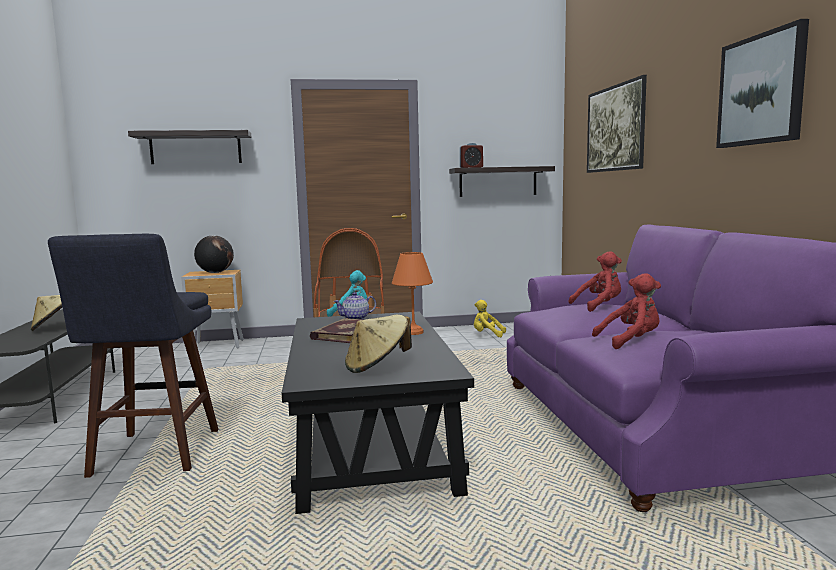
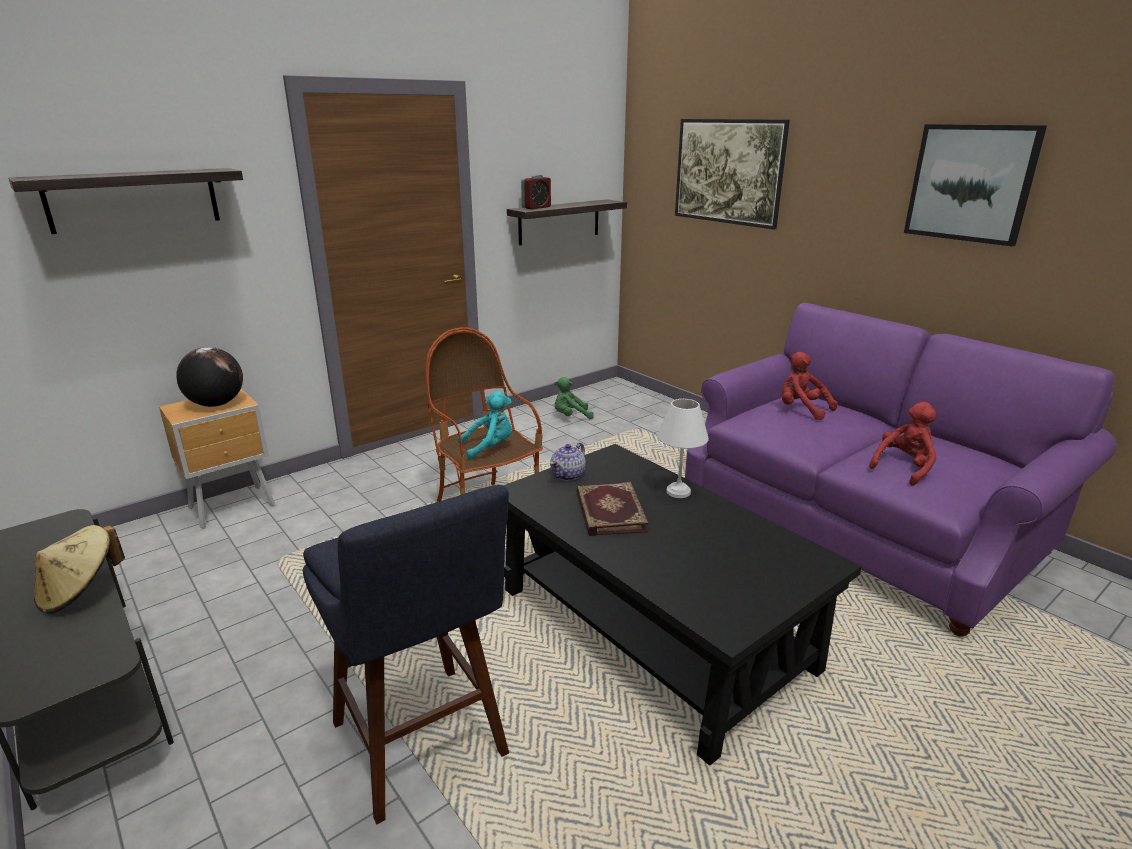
camera: 30 degrees left, 15 degrees up
beige hat [345,315,412,373] -> none
orange table lamp [392,252,433,335] -> white table lamp [657,399,709,498]
yellow plush toy [474,300,506,337] -> green plush toy [554,377,594,419]
red plush toy [569,251,622,312] -> red plush toy turned 90 degrees counterclockwise [782,352,838,420]

